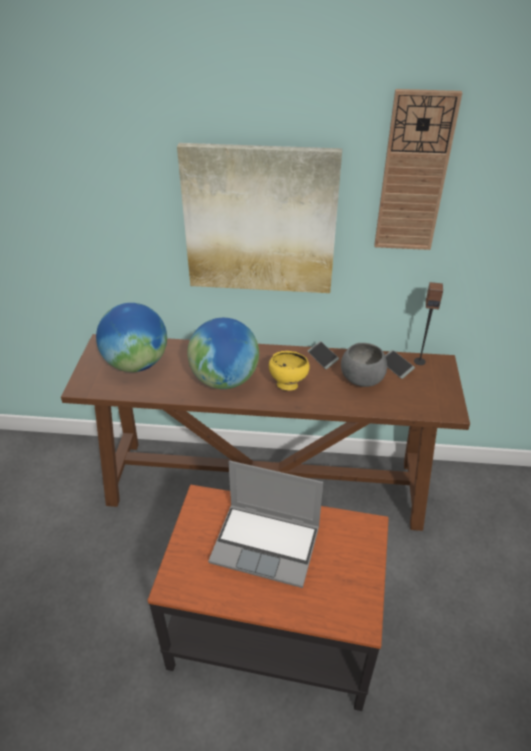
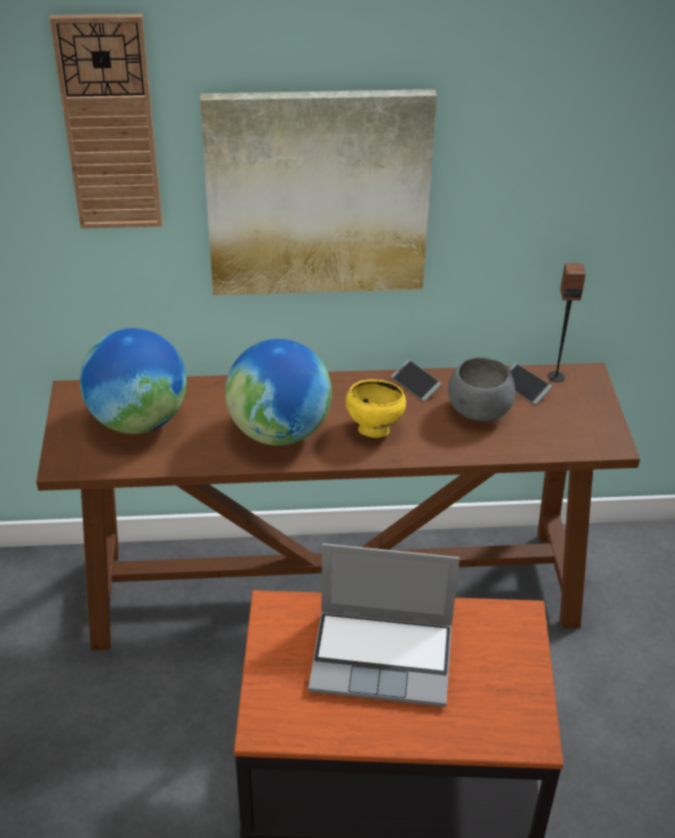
camera: 10 degrees left, 0 degrees up
wall clock [374,89,462,250] -> wall clock moved to [49,14,162,229]

